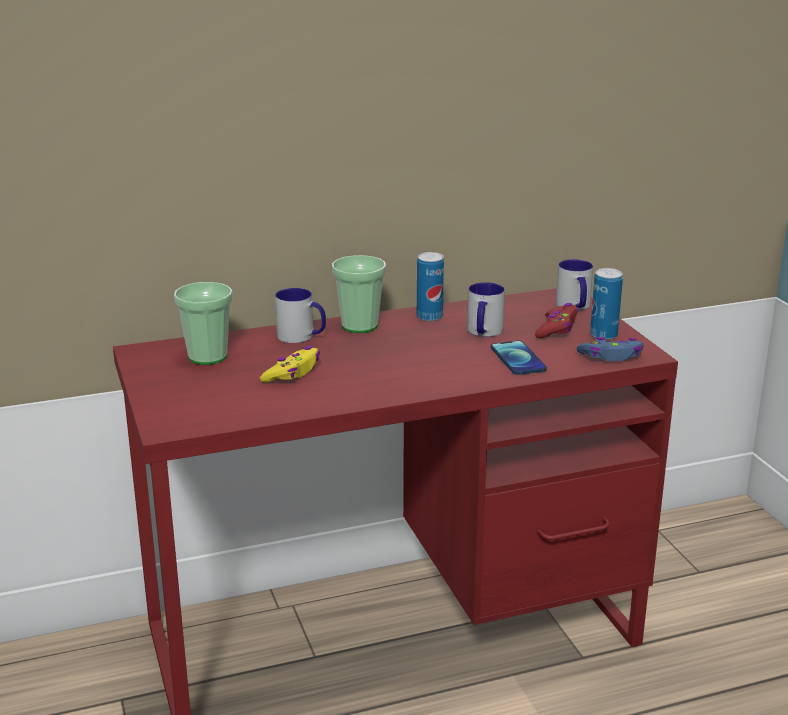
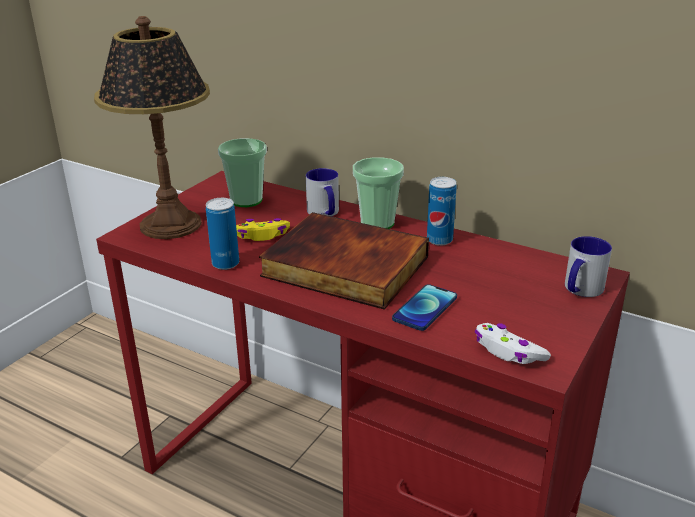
camera: 50 degrees right, 5 degrees up
mug [467,282,505,337] -> none
red game controller [535,303,578,338] -> none
blue game controller [577,337,644,361] -> white game controller [474,323,551,364]
can [590,268,623,340] -> can moved to [206,198,239,270]
none -> table lamp [94,16,210,239]
none -> book [259,212,429,310]

